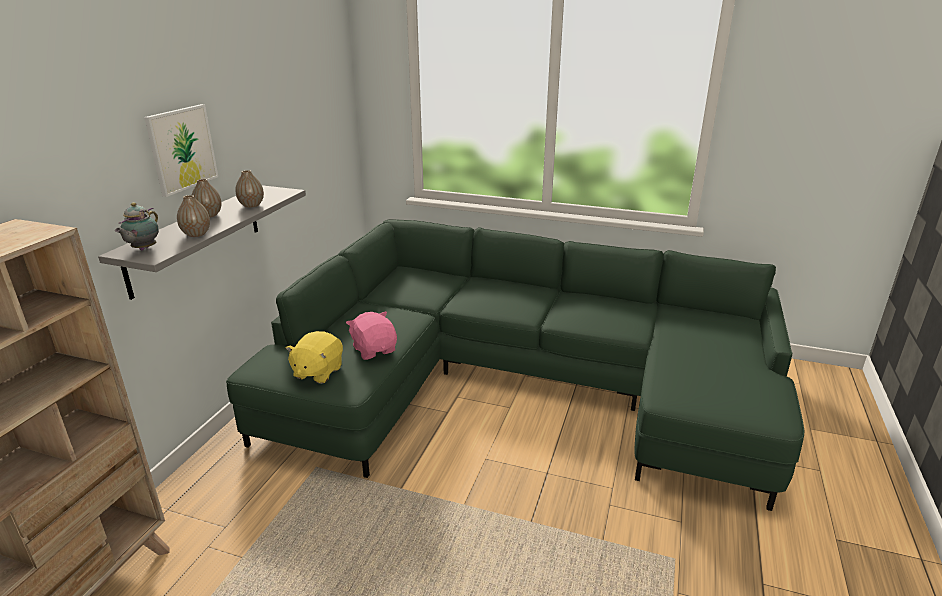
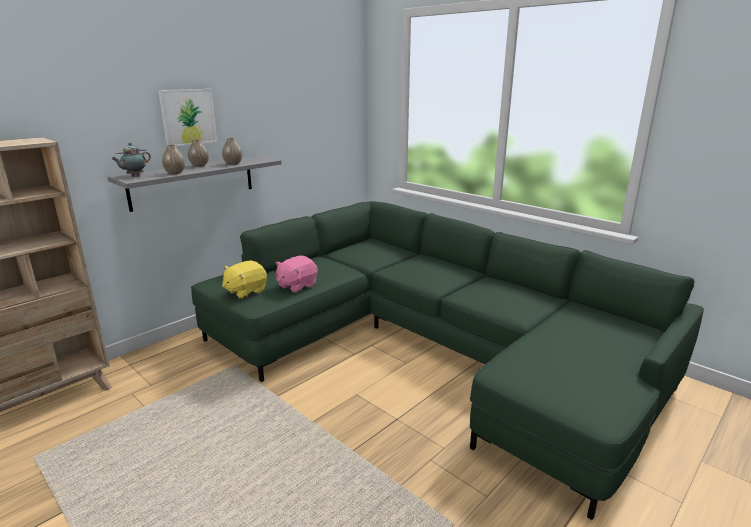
camera: 25 degrees right, 5 degrees down
pink plush toy [346,311,397,360] -> pink plush toy turned 135 degrees counterclockwise [275,256,318,293]

